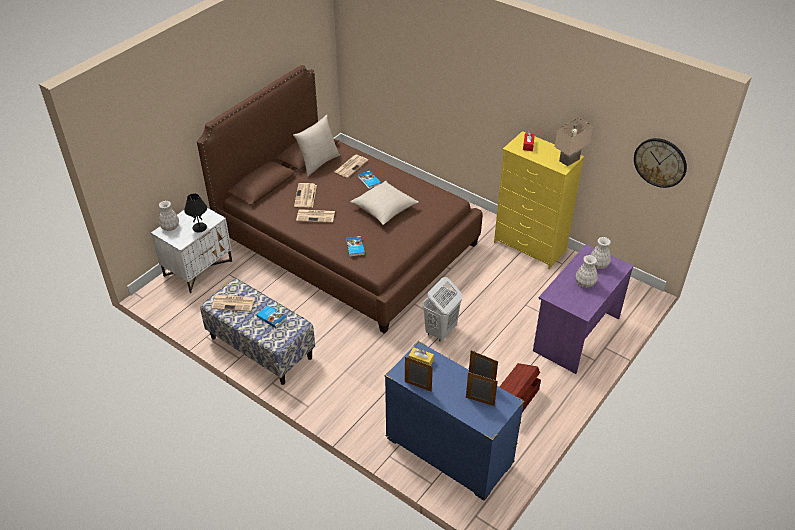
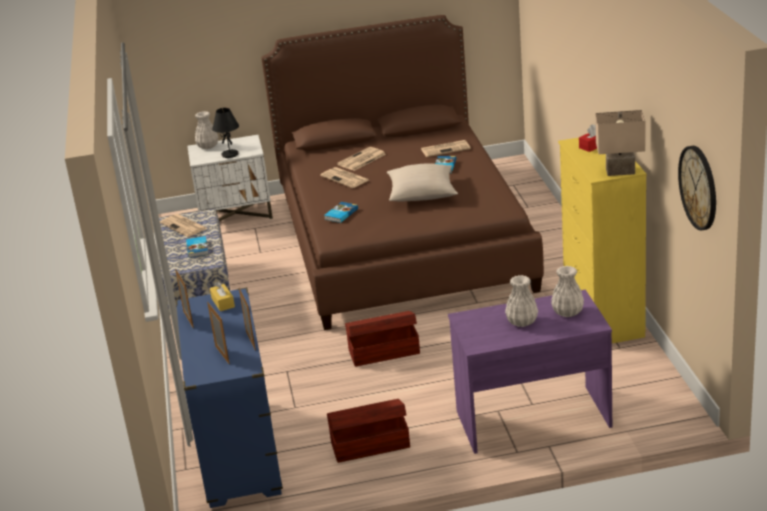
camera: 45 degrees right, 15 degrees down
beige pillow [293,114,340,177] -> none
white laundry basket [423,277,462,342] -> brown storage box [345,311,420,367]

